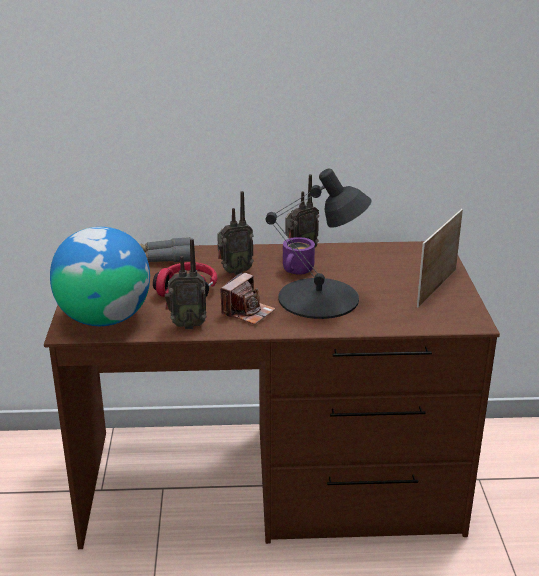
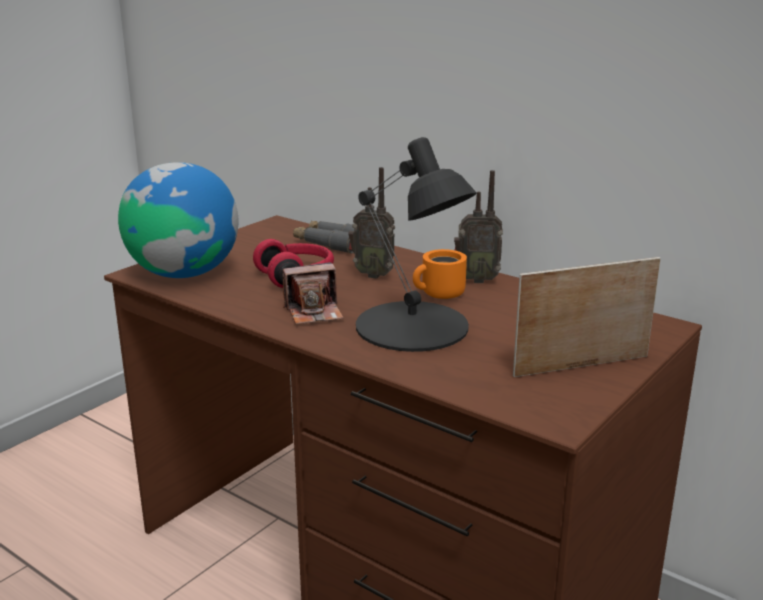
camera: 40 degrees right, 5 degrees down
radio [165,239,207,329] -> none
purple mug [283,237,315,275] -> orange mug [413,249,467,299]

